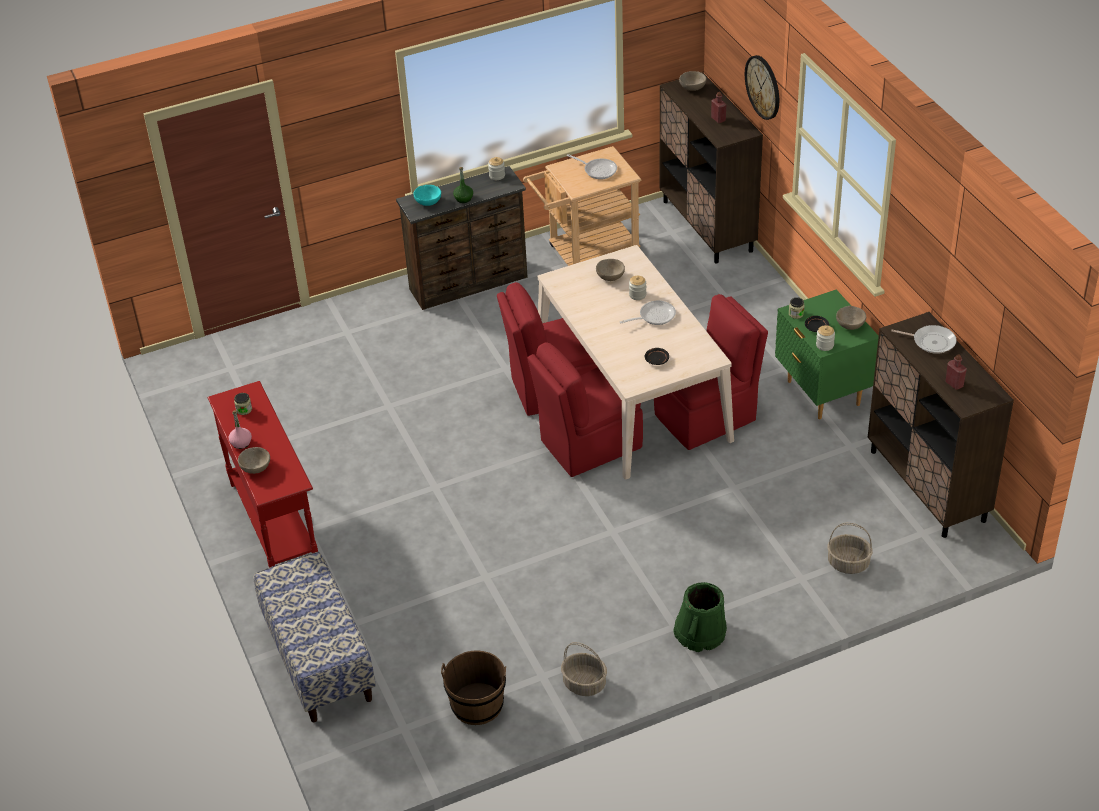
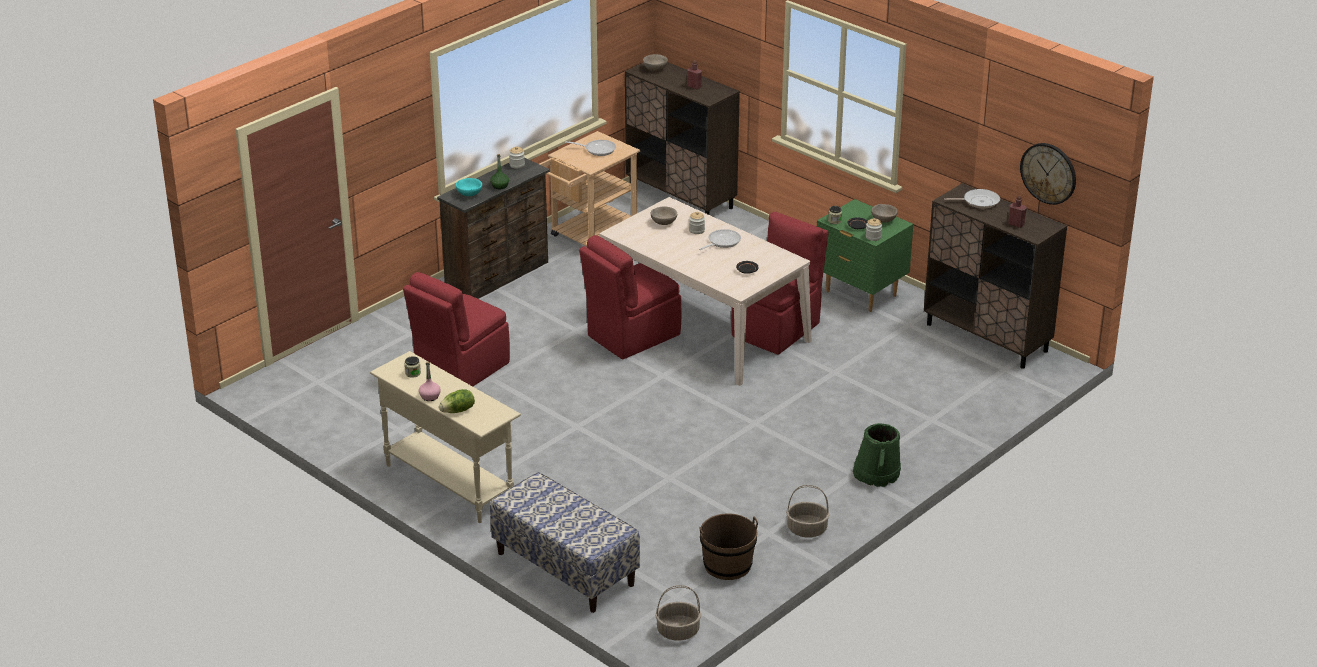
camera: 25 degrees left, 10 degrees down
red console table [207,381,318,568] -> beige console table [370,351,521,523]
beige bowl [238,447,270,474] -> lettuce [439,389,475,413]
red chair [527,342,643,477] -> red chair moved to [403,272,510,386]
wall clock [745,55,779,120] -> wall clock moved to [1020,143,1076,205]
basket [827,523,873,574] -> basket moved to [655,585,701,641]

